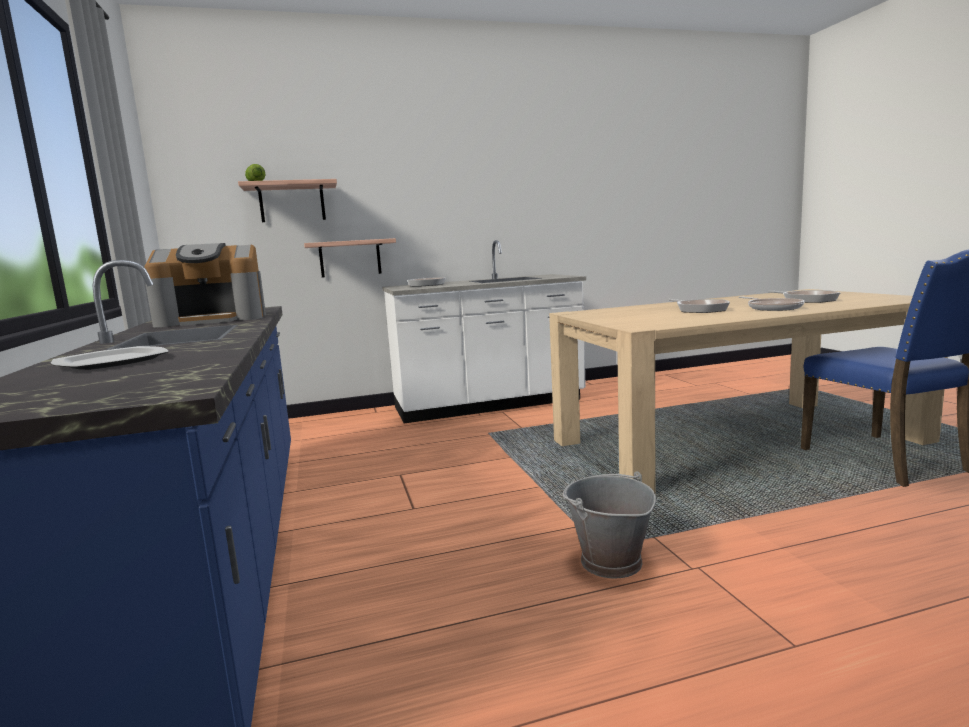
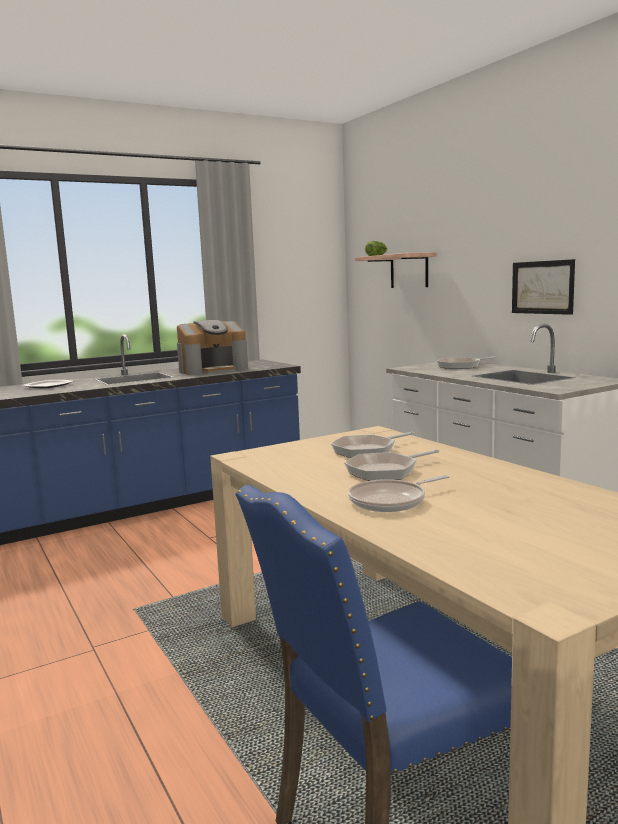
camera: 75 degrees right, 0 degrees up
coffee machine [145,243,266,327] -> coffee machine turned 90 degrees counterclockwise [177,320,248,375]
shelf [304,238,396,278] -> none
grey bucket [563,471,656,578] -> none
frying pan [767,290,840,303] -> frying pan moved to [331,432,414,458]
none -> picture [512,259,575,315]

